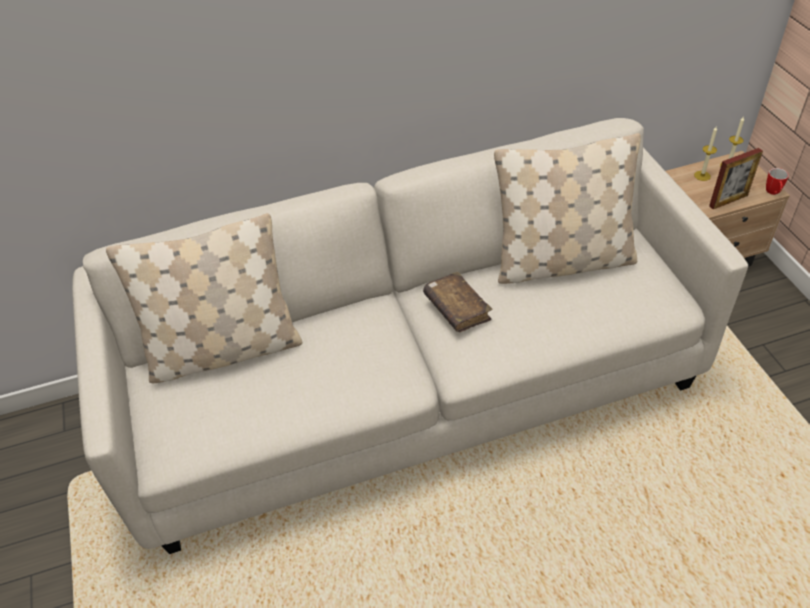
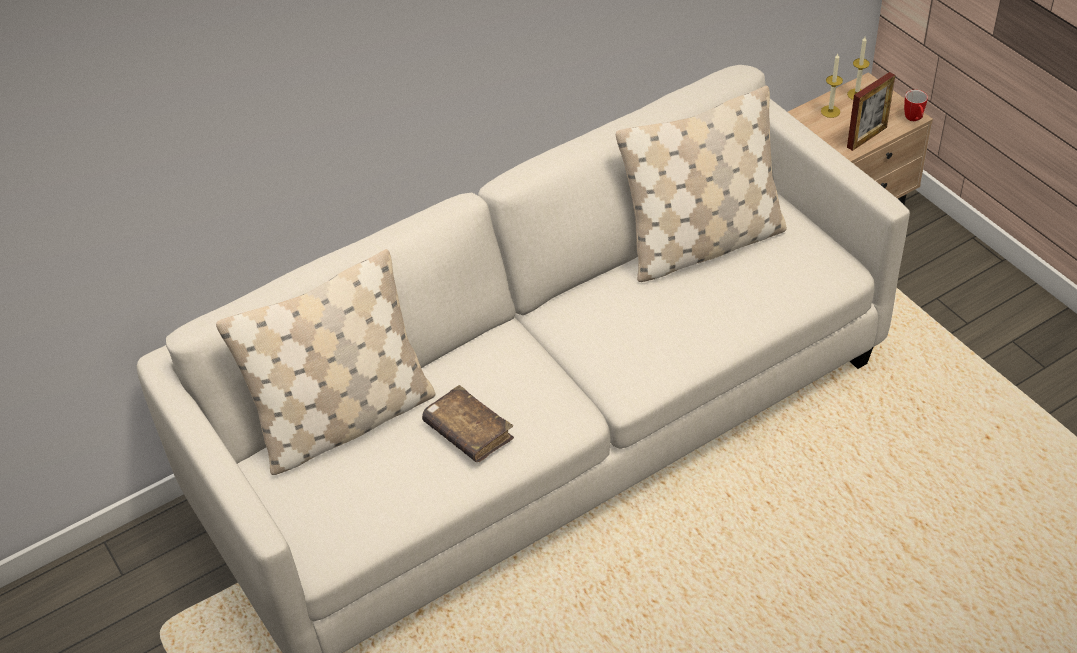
camera: 15 degrees left, 0 degrees up
brown book [423,272,493,332] -> brown book moved to [422,385,514,462]

